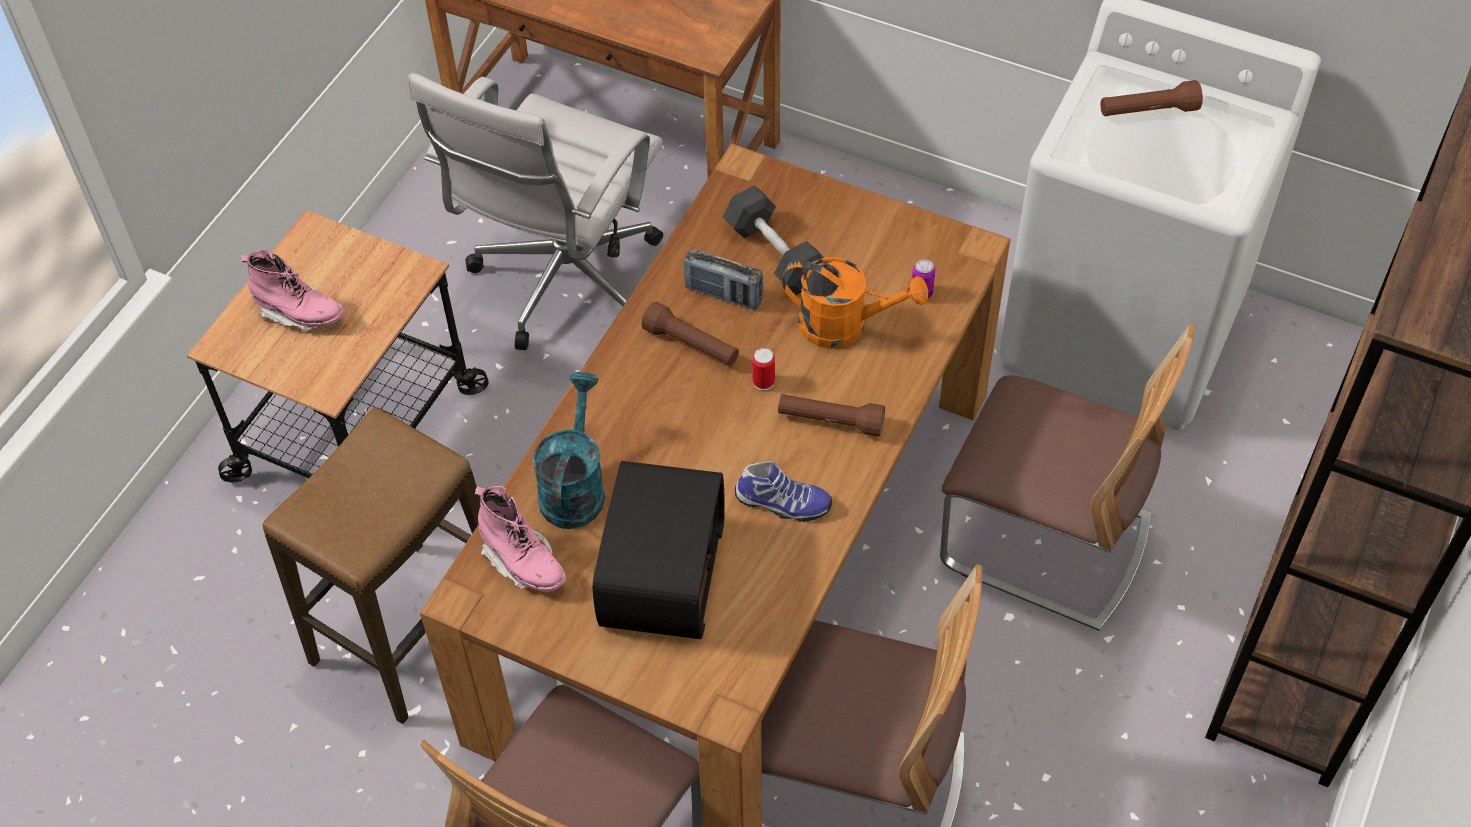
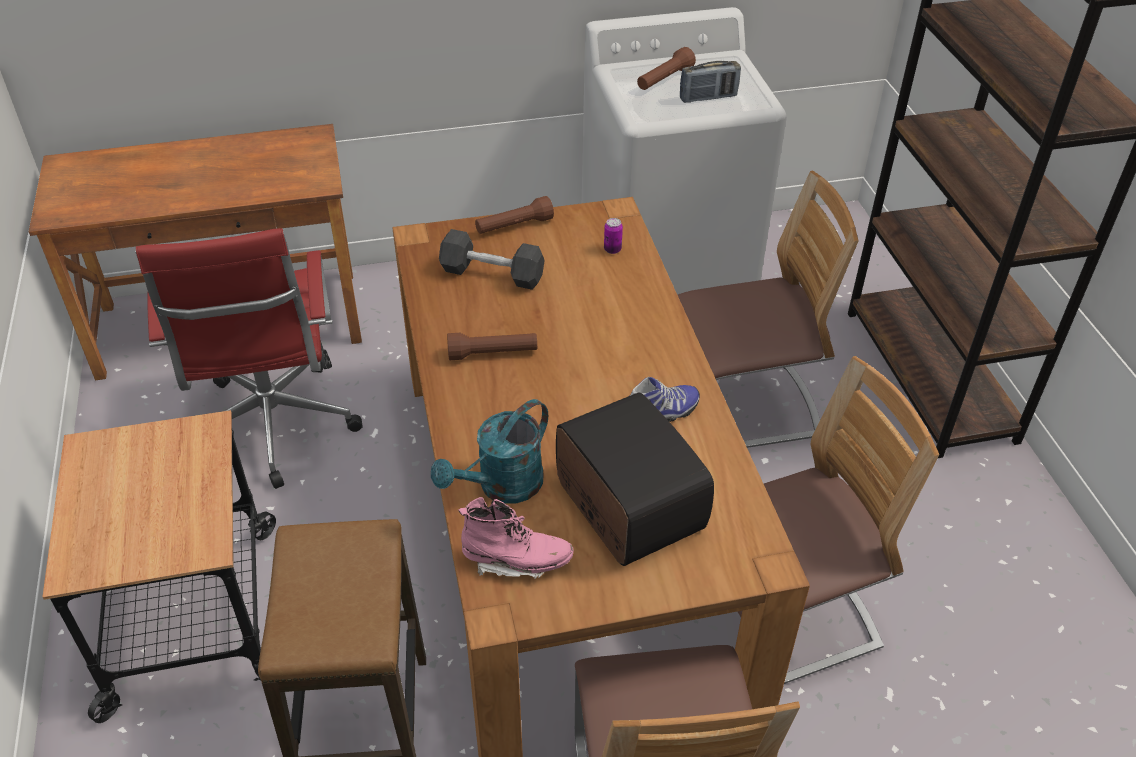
camera: 40 degrees left, 10 degrees down
pink boot [241,249,344,331] -> none
white office chair [408,72,663,350] -> red office chair [135,228,363,489]
turquoise watering can [533,372,605,529] -> turquoise watering can turned 105 degrees counterclockwise [431,399,548,504]
radio [684,249,763,310] -> radio moved to [680,61,741,103]
can [752,348,775,391] -> none
brown flashlight [778,394,885,437] -> brown flashlight moved to [475,196,554,234]
orange watering can [782,257,928,349] -> none

